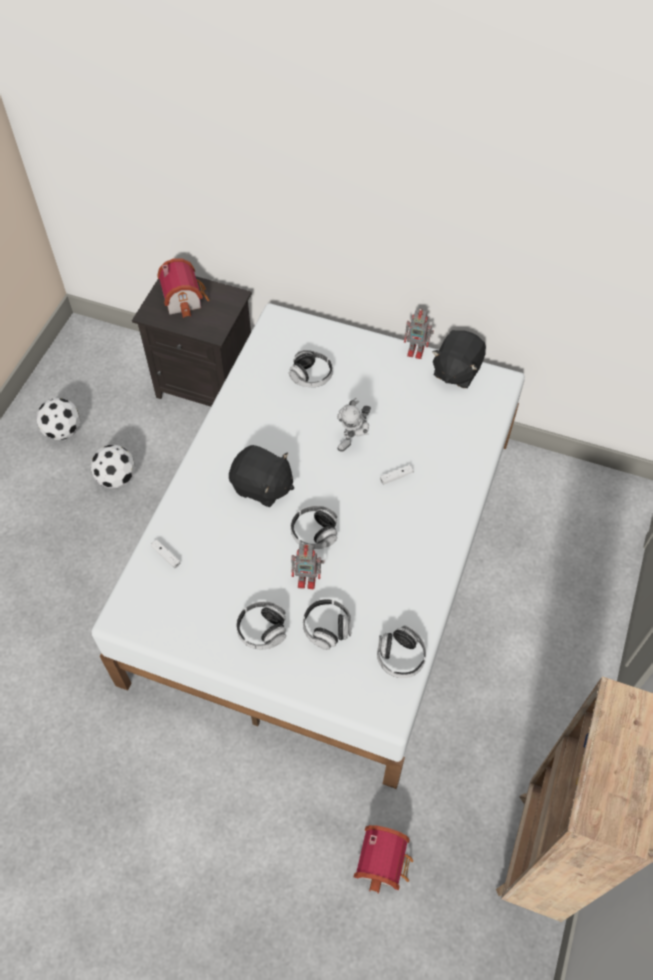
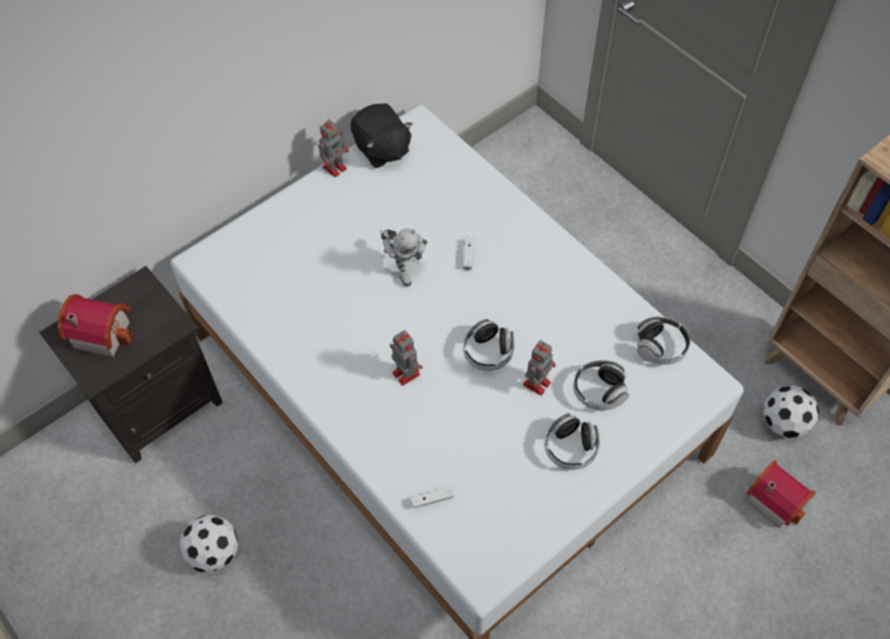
camera: 60 degrees left, 0 degrees up
football [36,398,80,440] -> football moved to [763,386,819,438]
black plush toy [229,445,294,507] -> toy robot [390,330,422,386]
headphones [289,350,333,387] -> none

